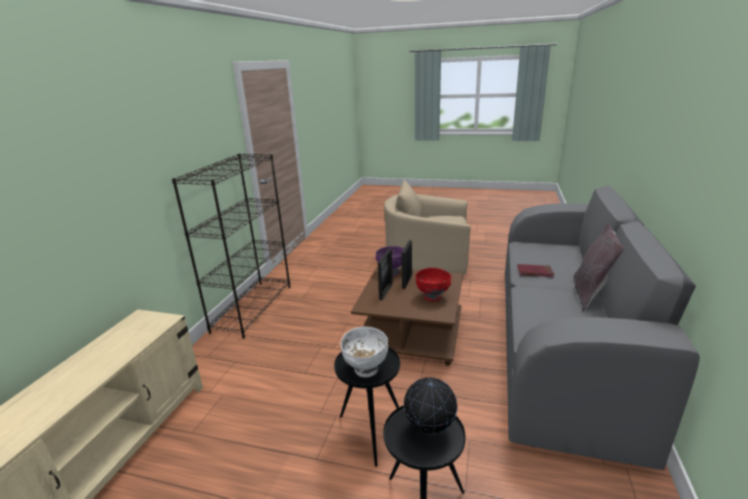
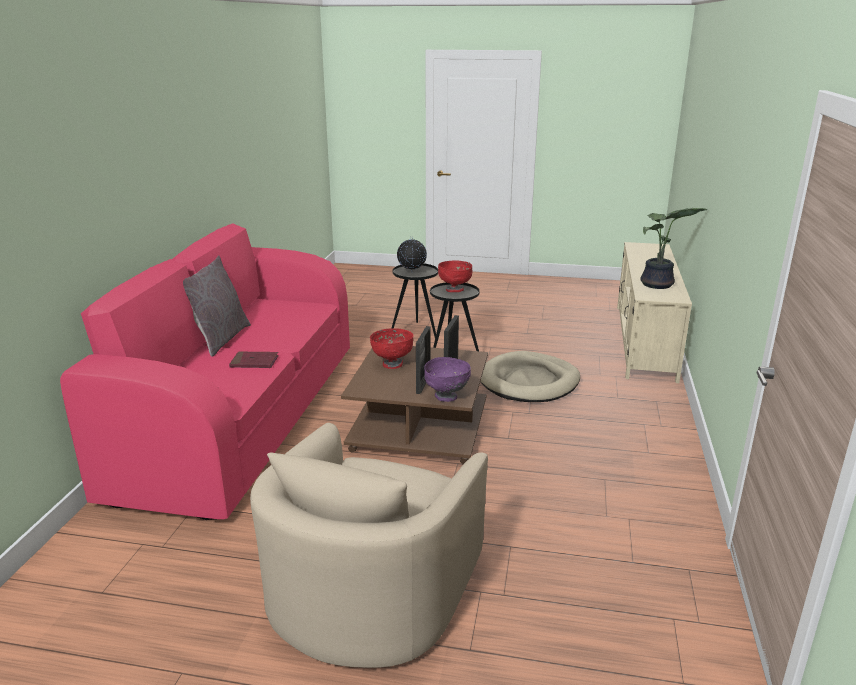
camera: 175 degrees right, 0 degrees up
black bookcase [172,154,291,339] -> none
white bowl [341,326,388,377] -> red bowl [438,260,473,292]
beige armchair [384,180,471,274] -> beige armchair turned 105 degrees clockwise [250,423,488,668]
grey sofa [505,185,700,470] -> pink sofa [60,223,350,520]
none -> beige dog bed [480,351,580,402]
none -> potted plant [640,208,707,289]

